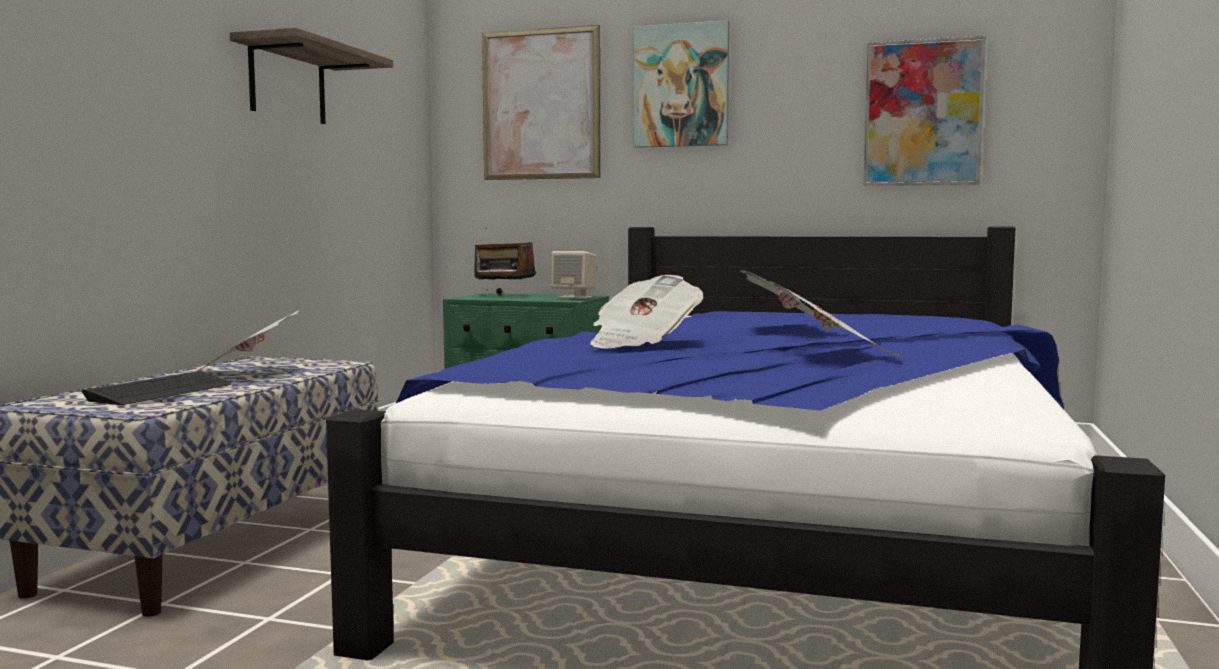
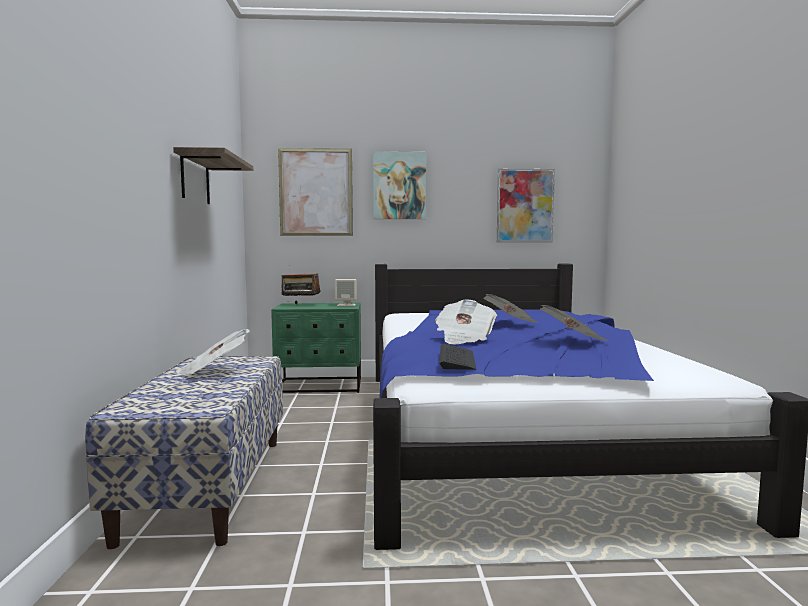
camera: 20 degrees left, 0 degrees up
keyboard [82,371,231,405] -> keyboard moved to [439,344,476,370]

